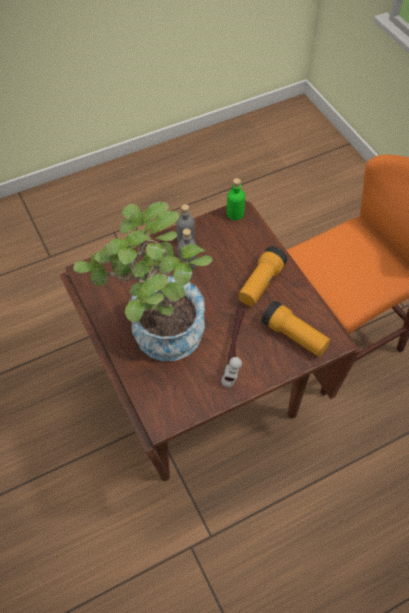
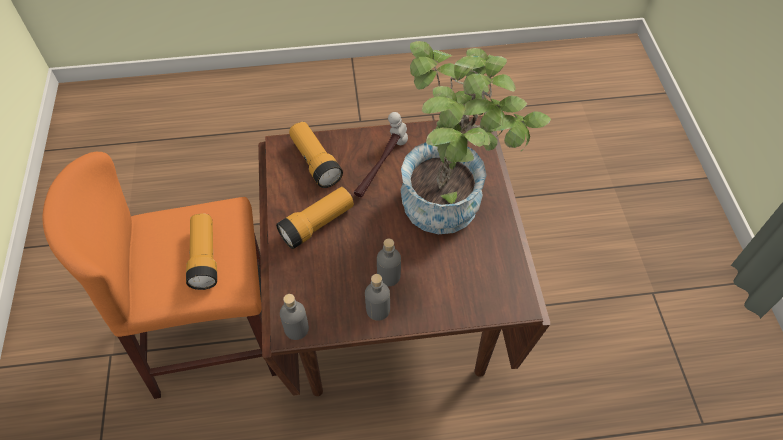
camera: 160 degrees left, 0 degrees up
green bottle [227,178,245,220] -> grey bottle [280,294,309,340]
none -> flashlight [186,214,217,290]

